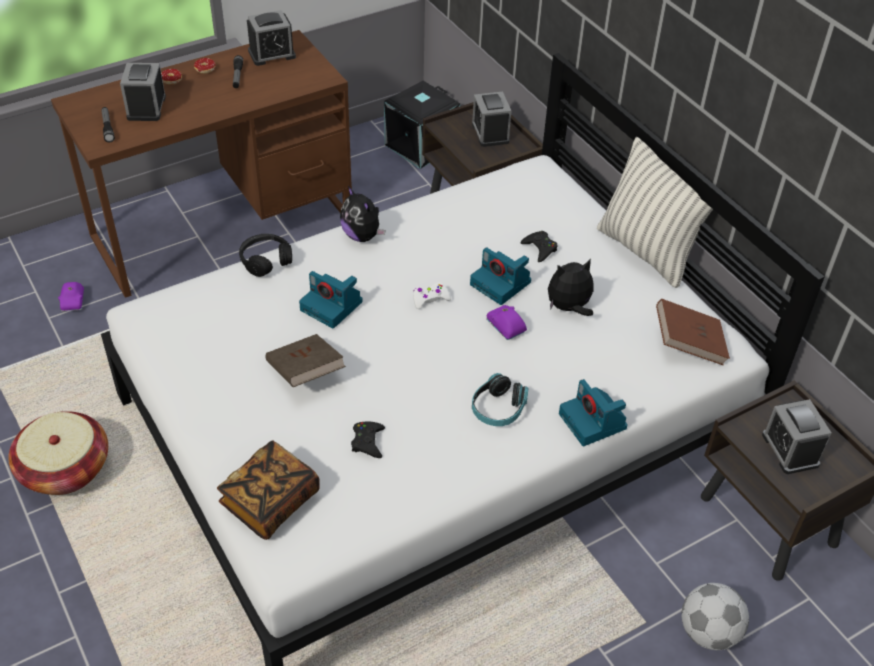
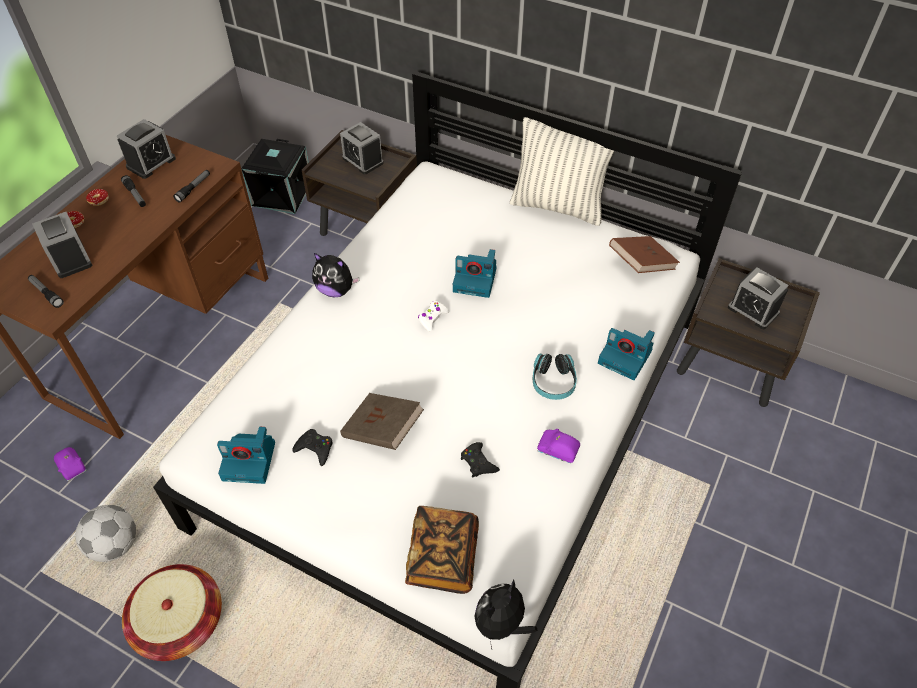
camera: 30 degrees left, 5 degrees up
black headphones [239,234,292,277] -> none
camera [299,271,363,329] -> camera moved to [217,427,275,484]
purple toy car [486,305,527,340] -> purple toy car moved to [537,429,580,463]
black game controller [520,231,558,262] -> black game controller moved to [292,429,333,466]
plush toy [548,259,594,316] -> plush toy moved to [475,579,538,649]
football [681,583,749,650] -> football moved to [75,505,136,562]
none -> flashlight [173,170,210,203]

